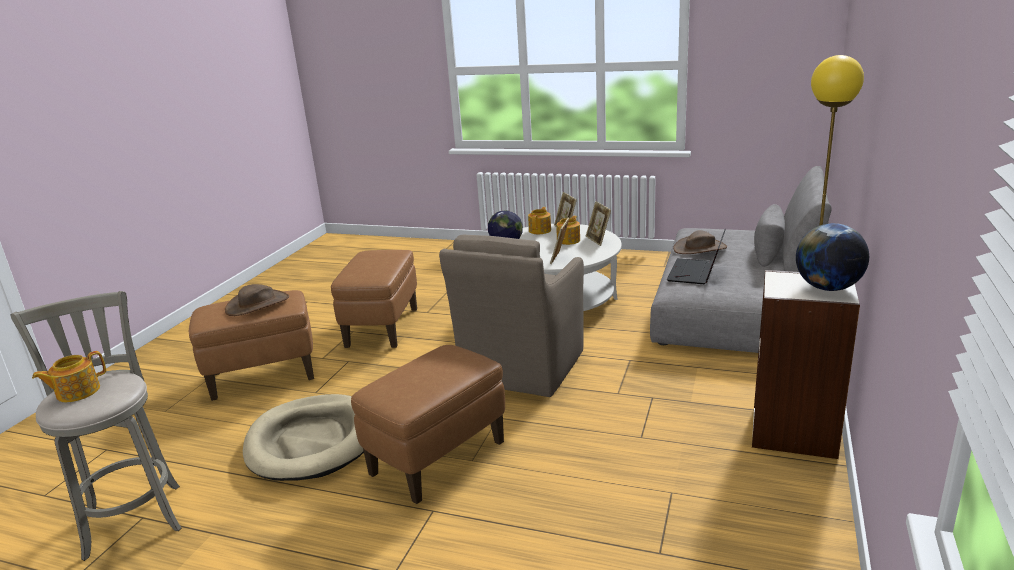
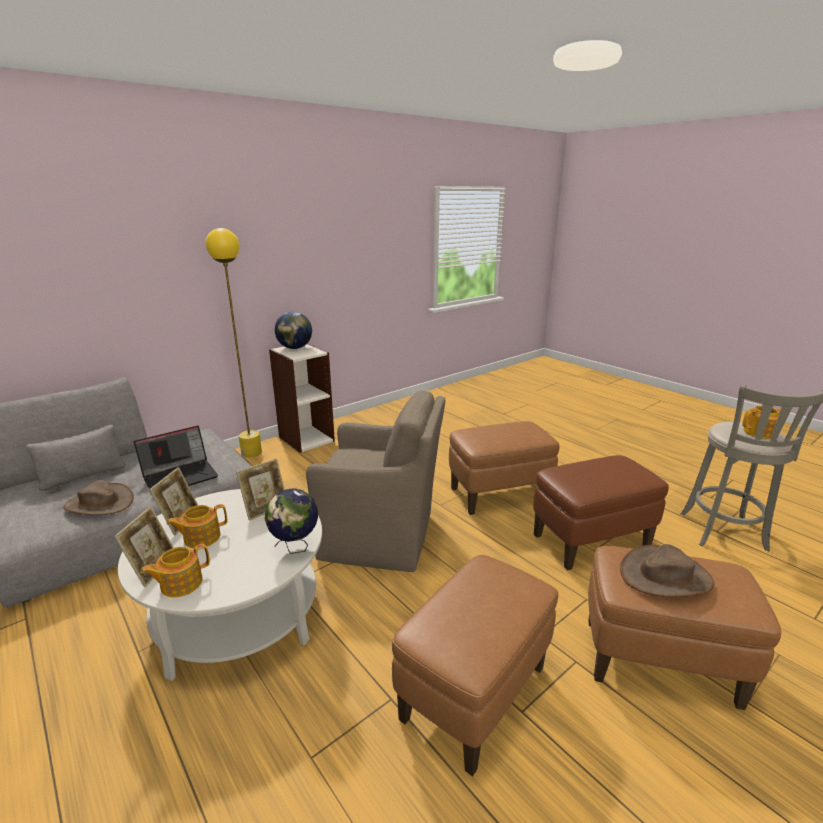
camera: 150 degrees left, 0 degrees up
beige dog bed [243,394,364,481] -> brown ottoman [533,455,669,570]
brown armchair [439,235,584,397] -> brown armchair turned 45 degrees clockwise [306,390,445,572]

